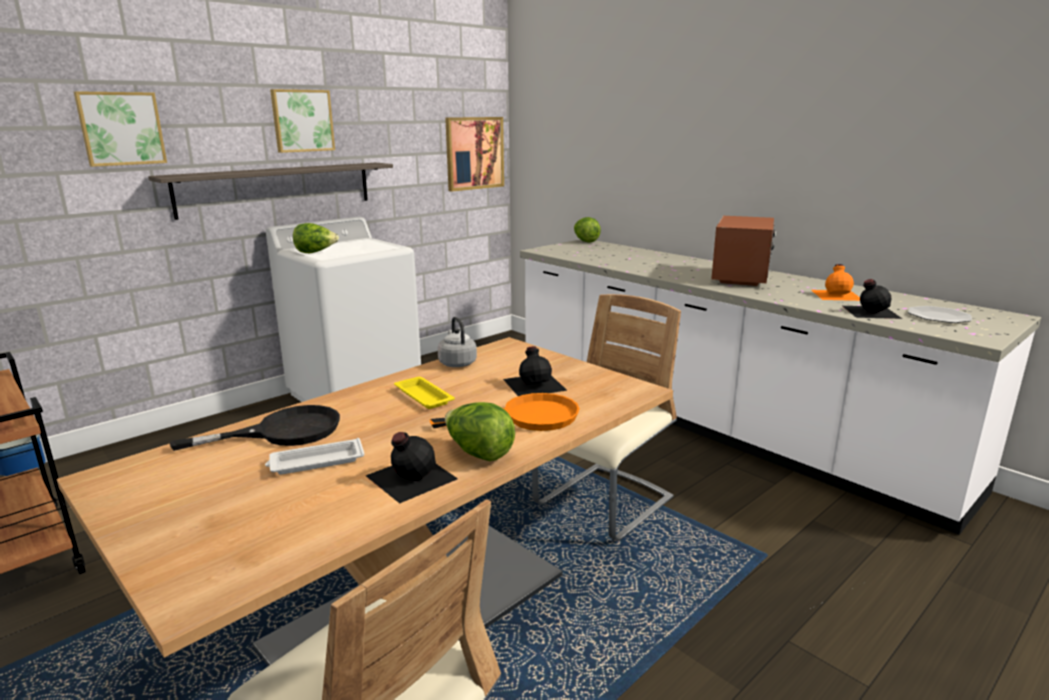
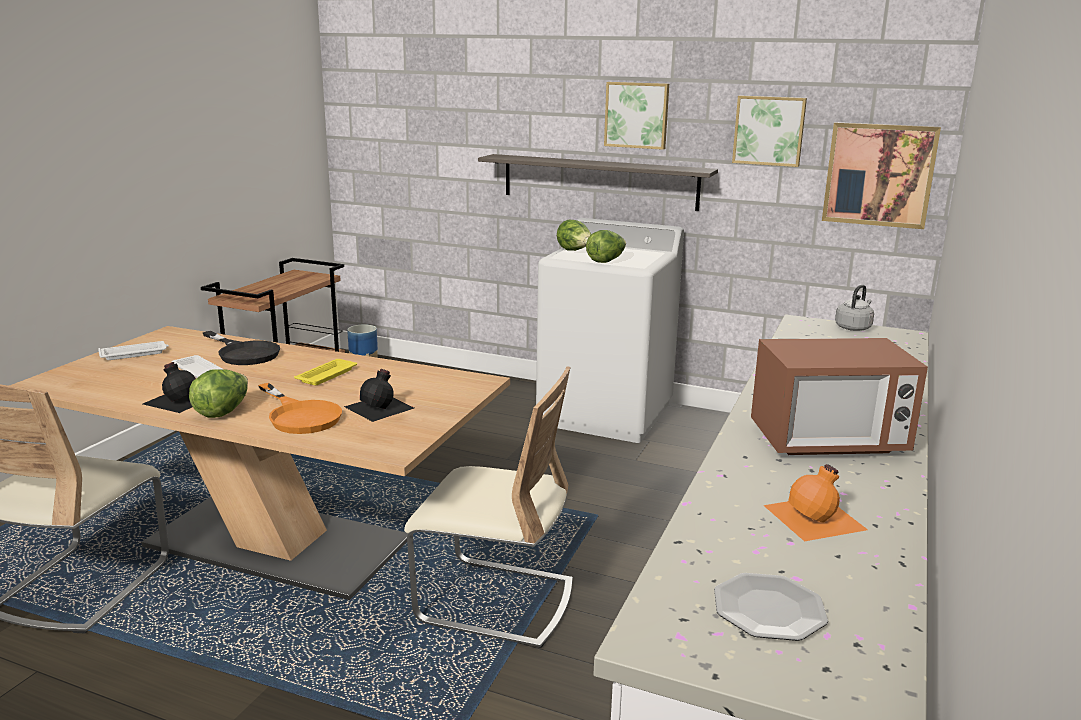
camera: 65 degrees right, 0 degrees up
picture [74,91,167,167] -> picture moved to [732,96,807,167]
grey kettle [438,317,477,367] -> grey kettle moved to [835,285,874,331]
lettuce [574,217,601,243] -> lettuce moved to [586,230,626,263]
black bottle [842,279,902,319] -> none
none -> white tray [98,341,169,360]

